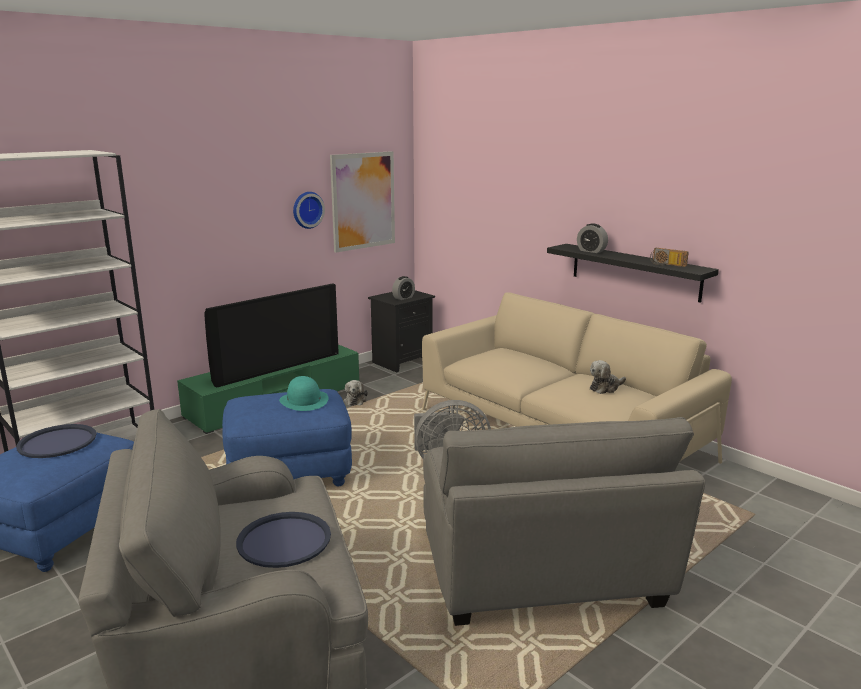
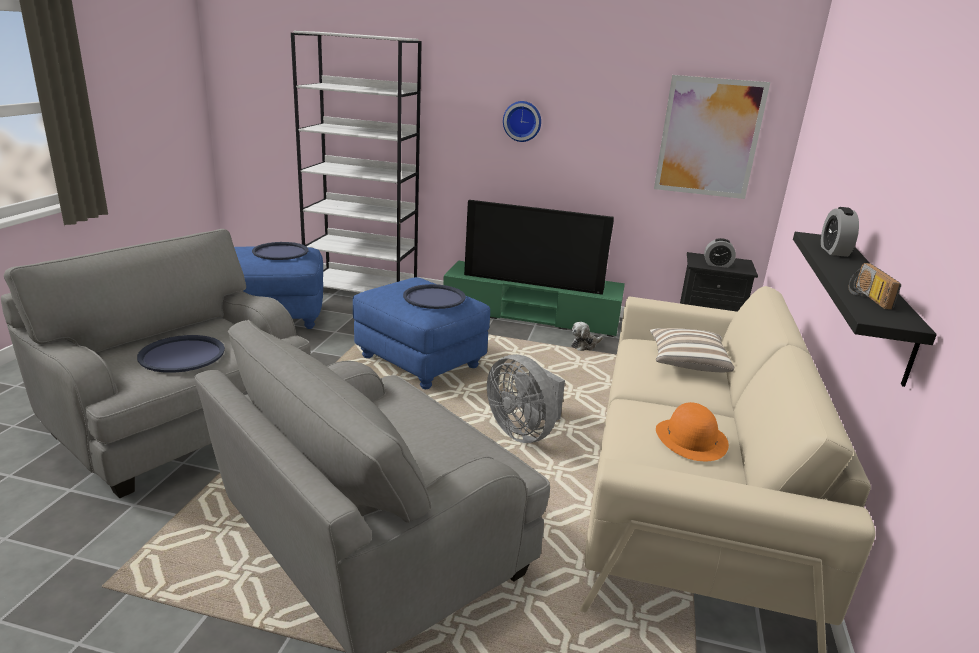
camera: 55 degrees right, 5 degrees up
turquoise hat [279,376,329,411] -> blue tray [403,284,466,309]
wall clock [293,192,325,229] -> wall clock moved to [503,101,541,142]
plush toy [590,360,626,394] -> orange hat [656,402,729,461]
none -> pillow [650,328,734,372]

